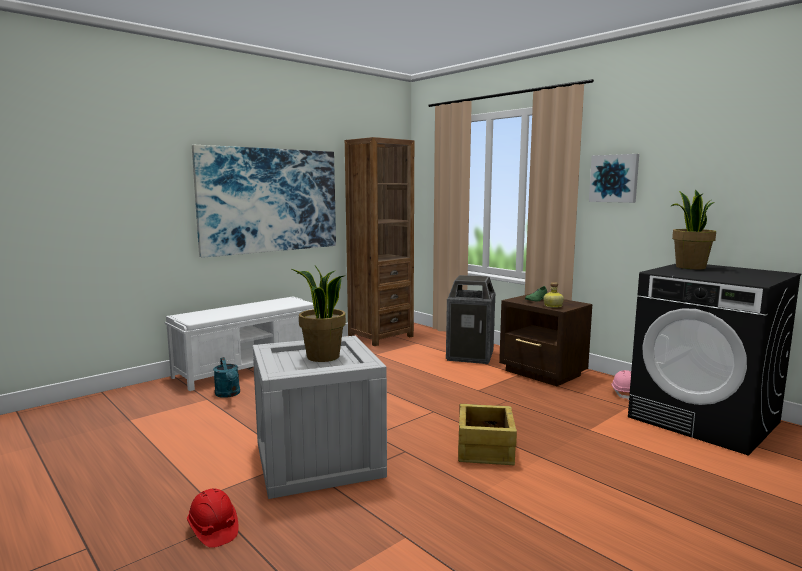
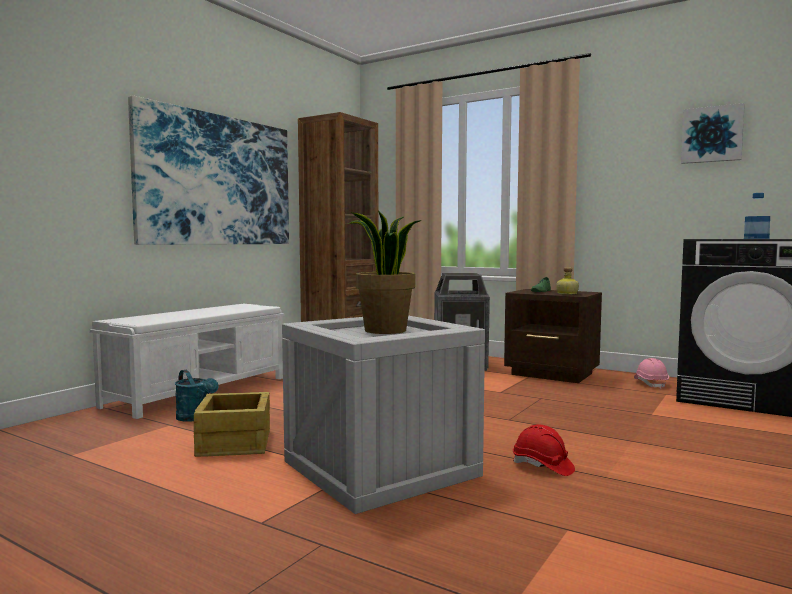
camera: 15 degrees left, 5 degrees down
red hard hat [187,488,238,548] -> red hard hat moved to [513,424,575,476]
crate [458,404,517,465] -> crate moved to [194,392,270,457]
picture [589,154,639,203] -> picture moved to [681,103,745,164]
potted plant [671,190,716,269] -> none
none -> bottle [744,193,770,239]

